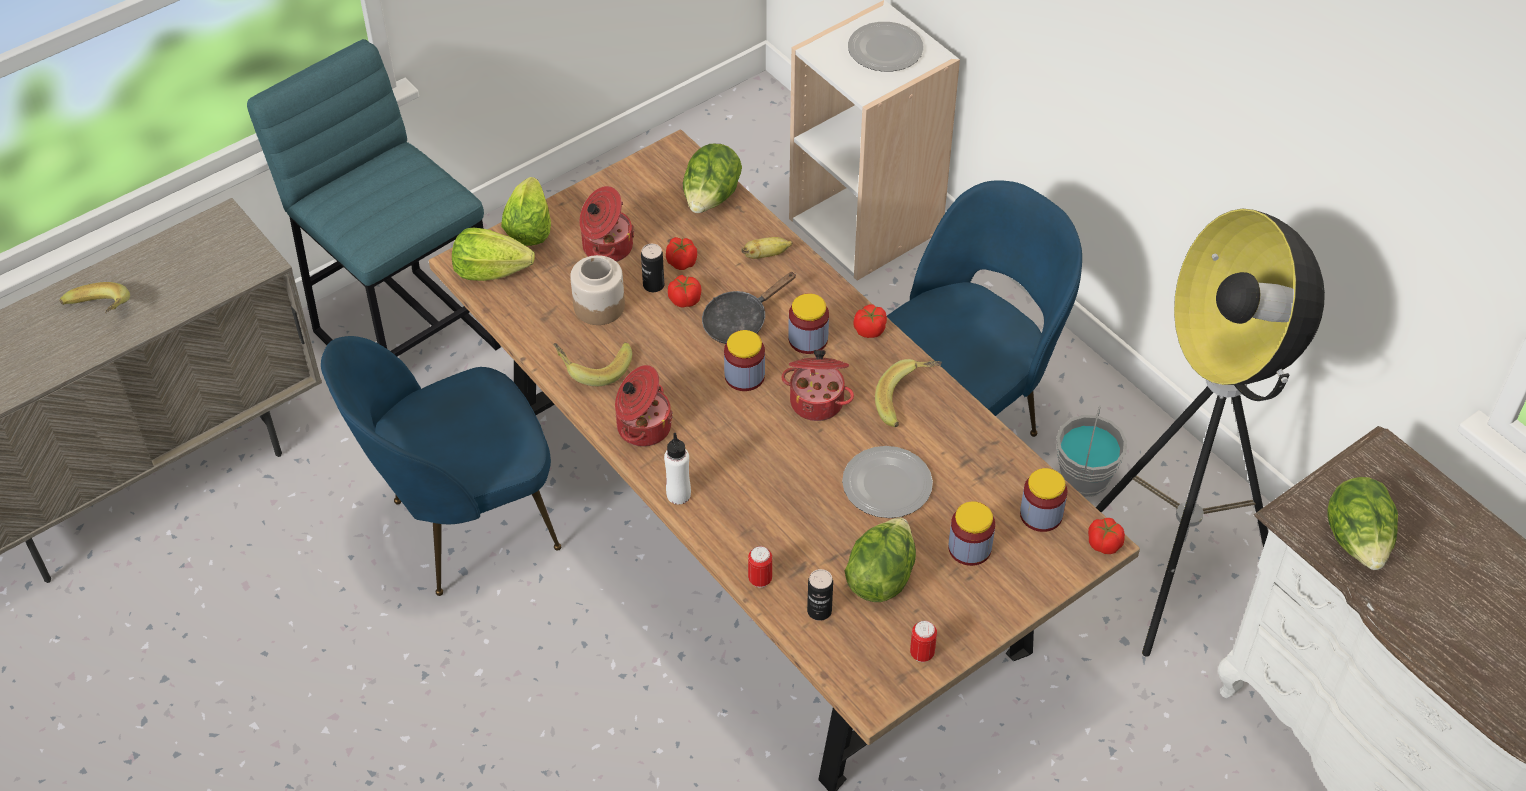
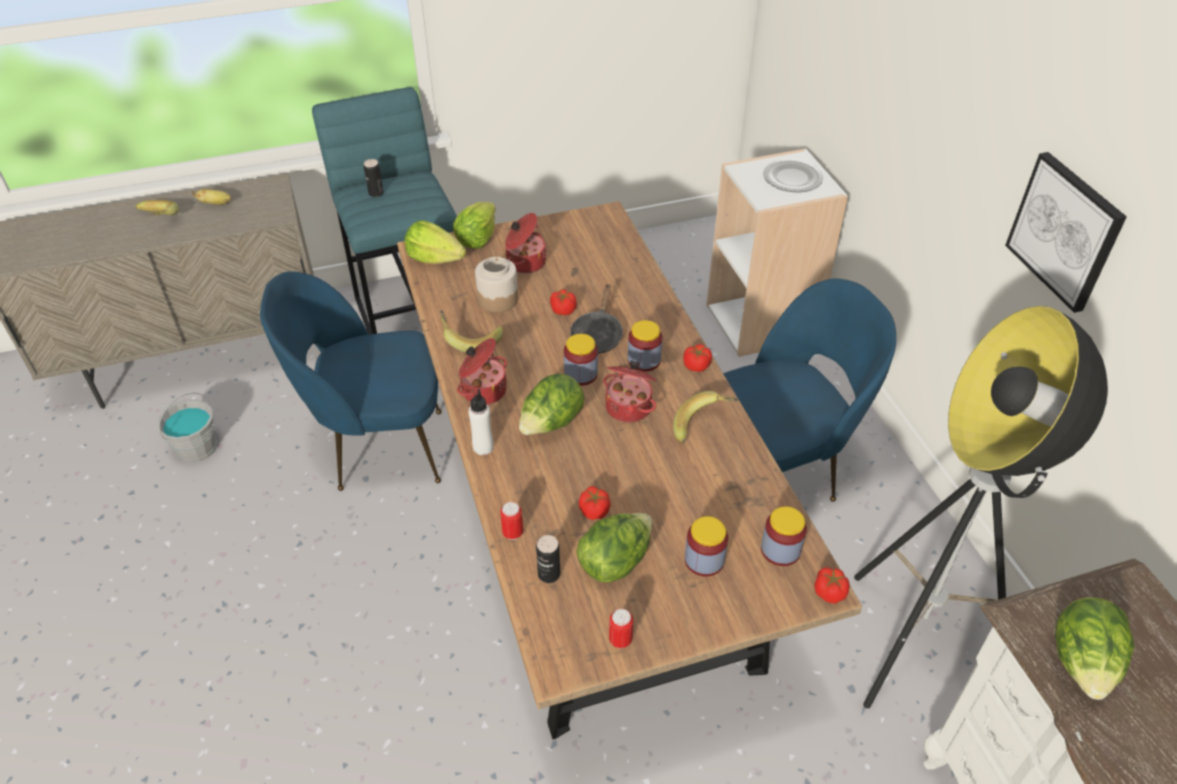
camera: 20 degrees right, 5 degrees down
can [641,244,664,292] -> can moved to [363,159,384,197]
tomato [666,237,697,270] -> tomato moved to [579,486,610,520]
lettuce [683,144,742,213] -> lettuce moved to [519,373,584,435]
black frying pan [702,272,796,344] -> black frying pan turned 60 degrees counterclockwise [570,283,623,354]
banana [741,237,793,259] -> banana moved to [192,189,232,205]
plate [842,446,933,518] -> none
grey bucket [1056,405,1127,497] -> grey bucket moved to [156,392,217,463]
none -> picture [1005,152,1127,313]

